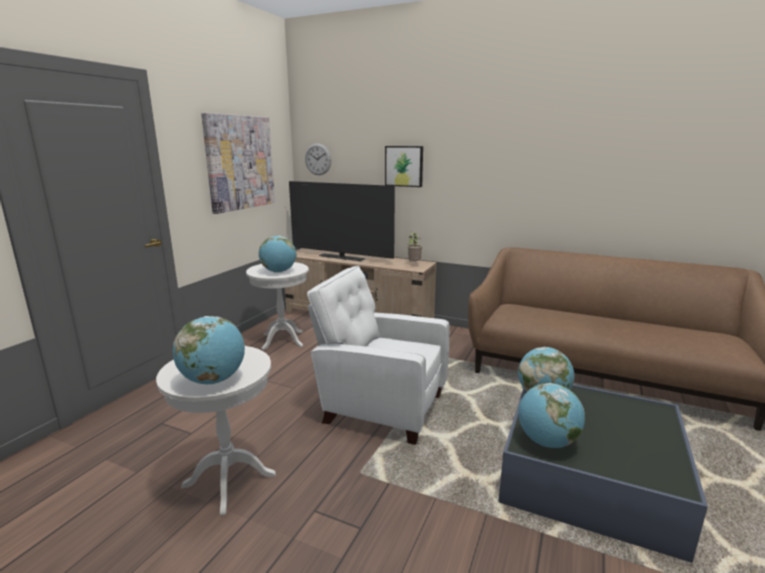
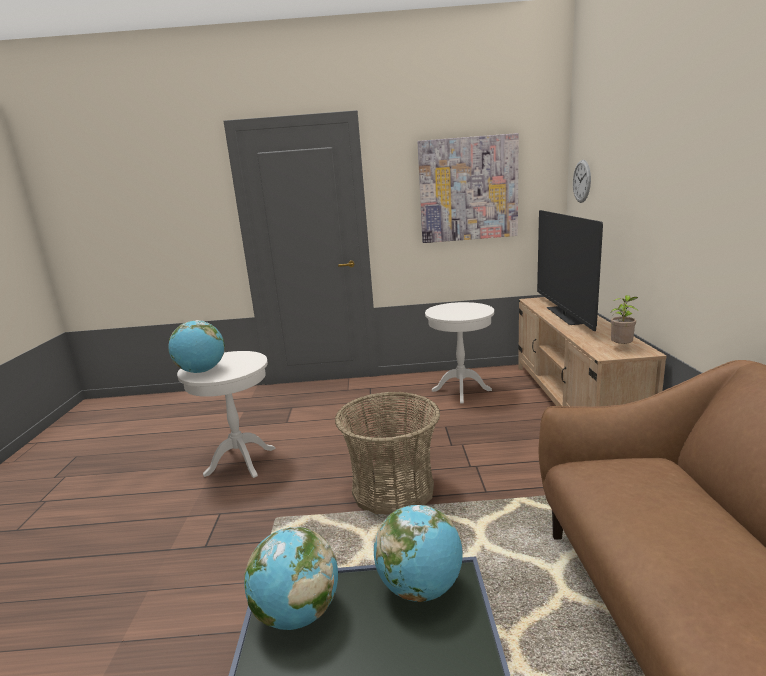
camera: 65 degrees right, 0 degrees up
globe [259,236,297,273] -> none
white armchair [307,266,450,445] -> basket [335,391,440,515]
picture [385,146,423,187] -> none

